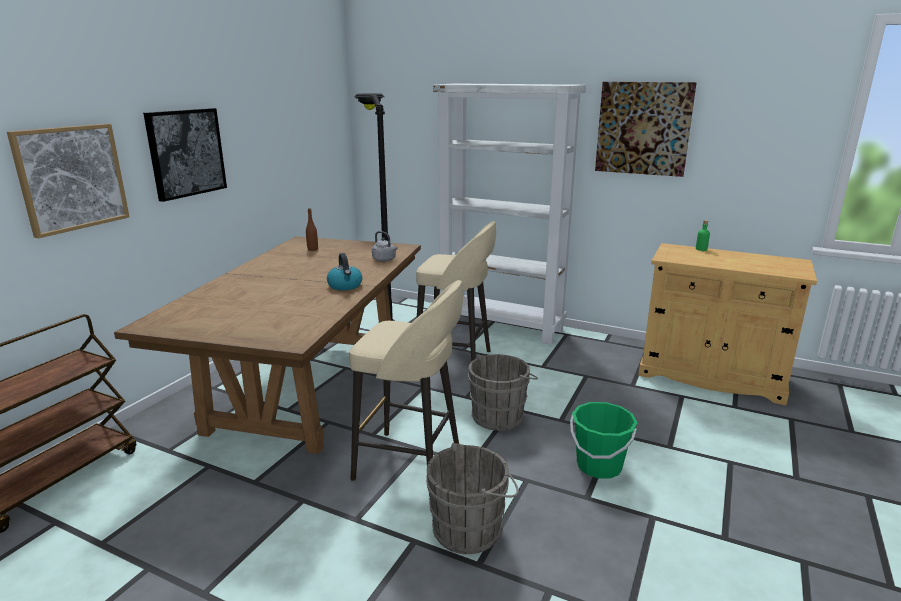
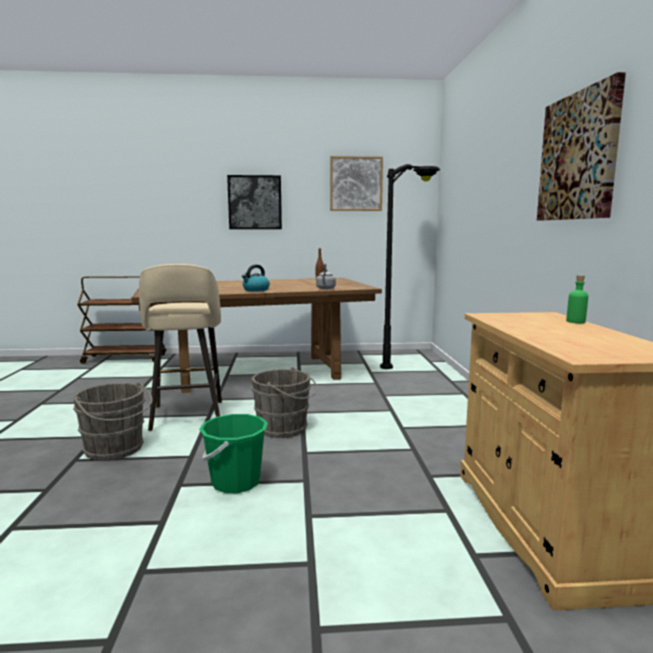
camera: 60 degrees right, 10 degrees down
picture [7,124,130,239] -> picture moved to [330,156,383,211]
beige stool [416,221,496,362] -> none
white bookcase [433,83,586,345] -> none

